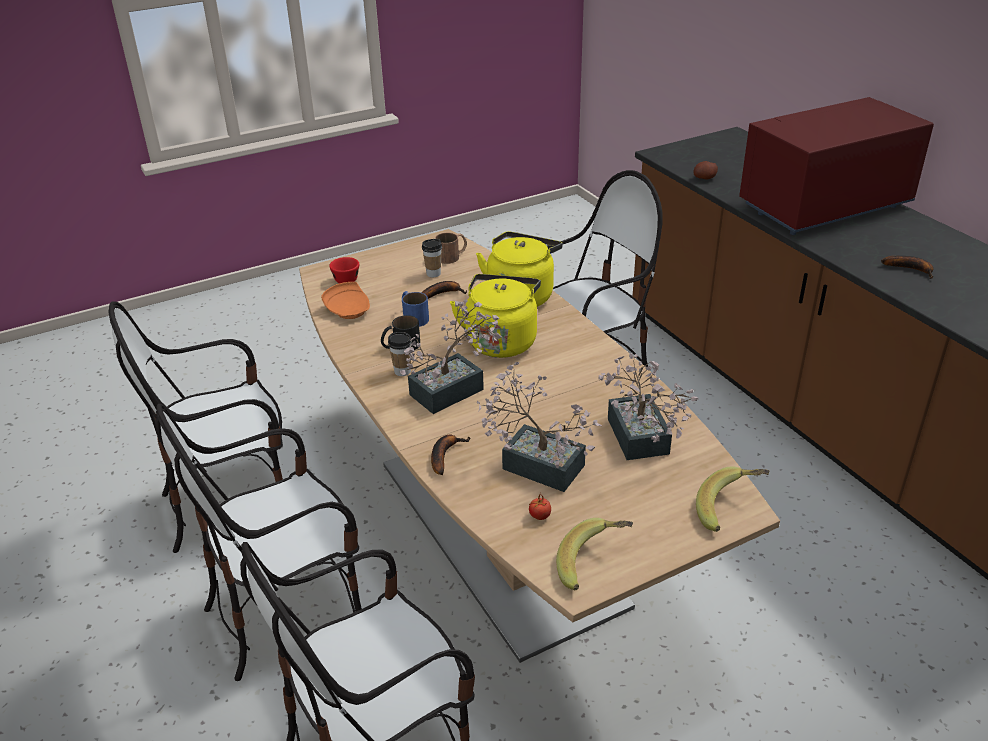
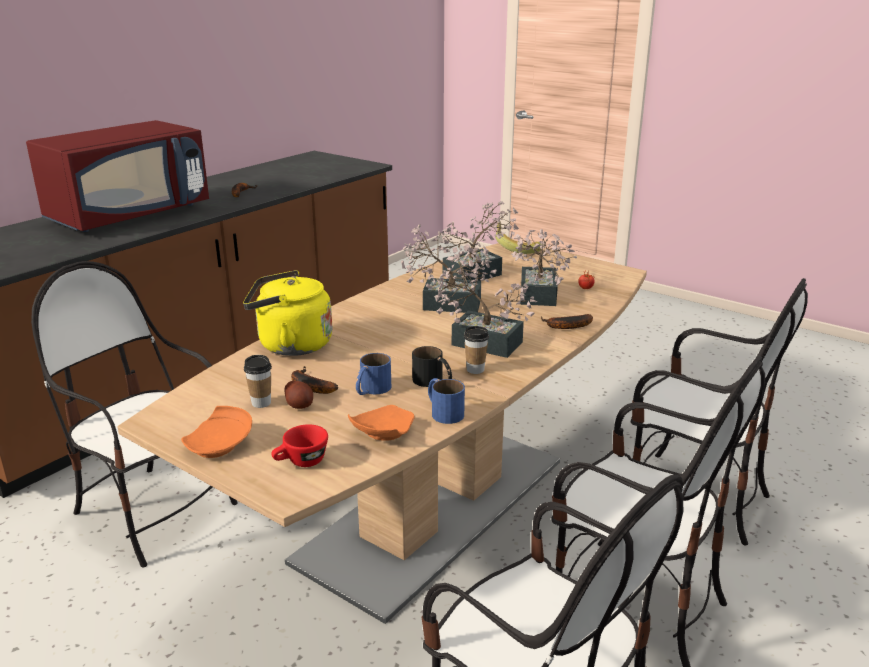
camera: 115 degrees left, 10 degrees down
brown mug [435,233,467,264] -> none
yellow kettle [450,274,541,358] -> none
banana [556,518,633,590] -> none
potato [694,161,718,179] -> potato moved to [284,381,313,409]
red microwave [739,97,934,235] -> red microwave turned 90 degrees counterclockwise [26,120,209,232]
none -> orange plate [181,406,252,458]
none -> potted plant [401,224,497,313]
none -> blue mug [428,378,465,424]

